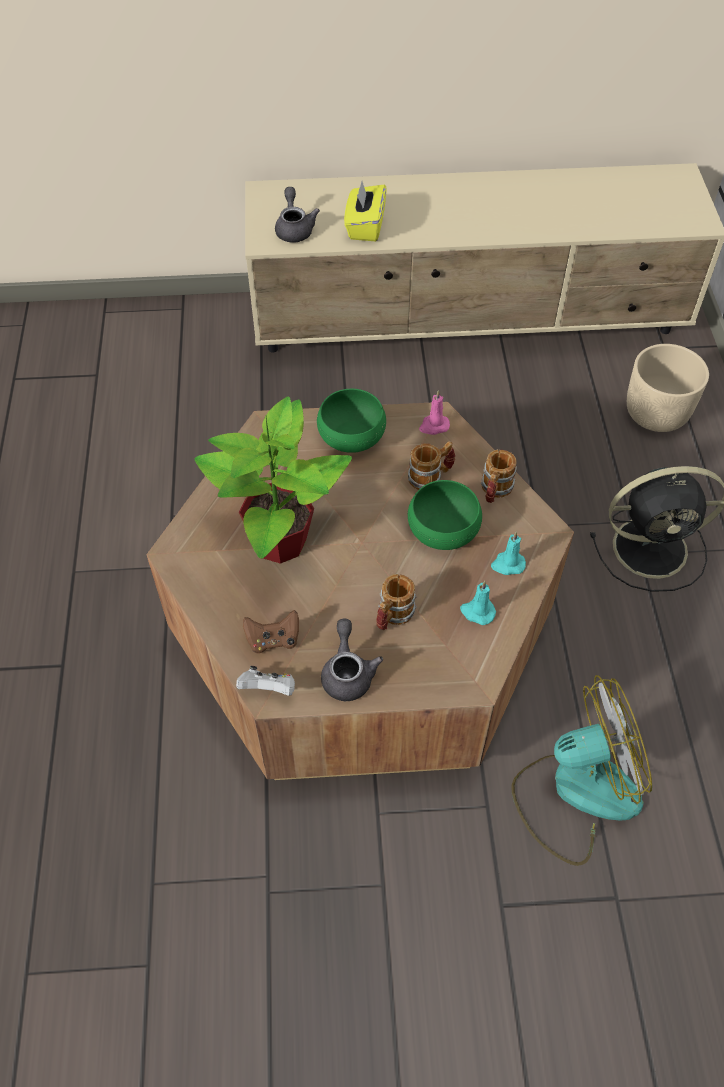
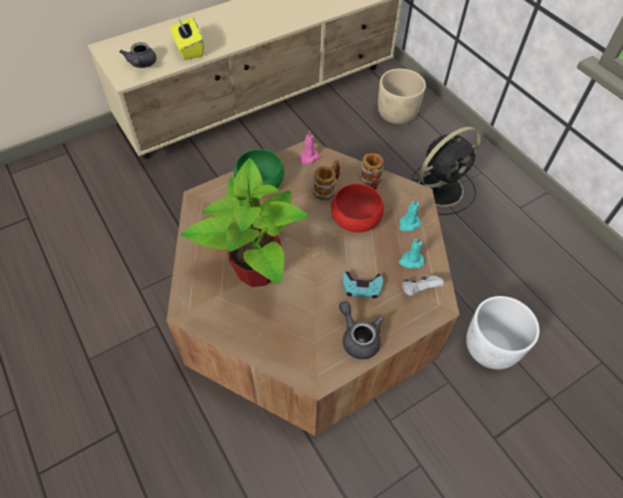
camera: 30 degrees left, 0 degrees up
white game controller [236,666,295,696] -> white game controller moved to [402,275,444,296]
brown game controller [243,610,299,654] -> none
grey teapot [275,187,320,242] -> grey teapot turned 150 degrees counterclockwise [119,42,156,68]
mug [376,574,417,630] -> turquoise game controller [343,271,383,298]
green bowl [408,480,482,550] -> red bowl [331,184,384,233]
fan [511,675,652,866] -> white planter [466,296,540,370]

